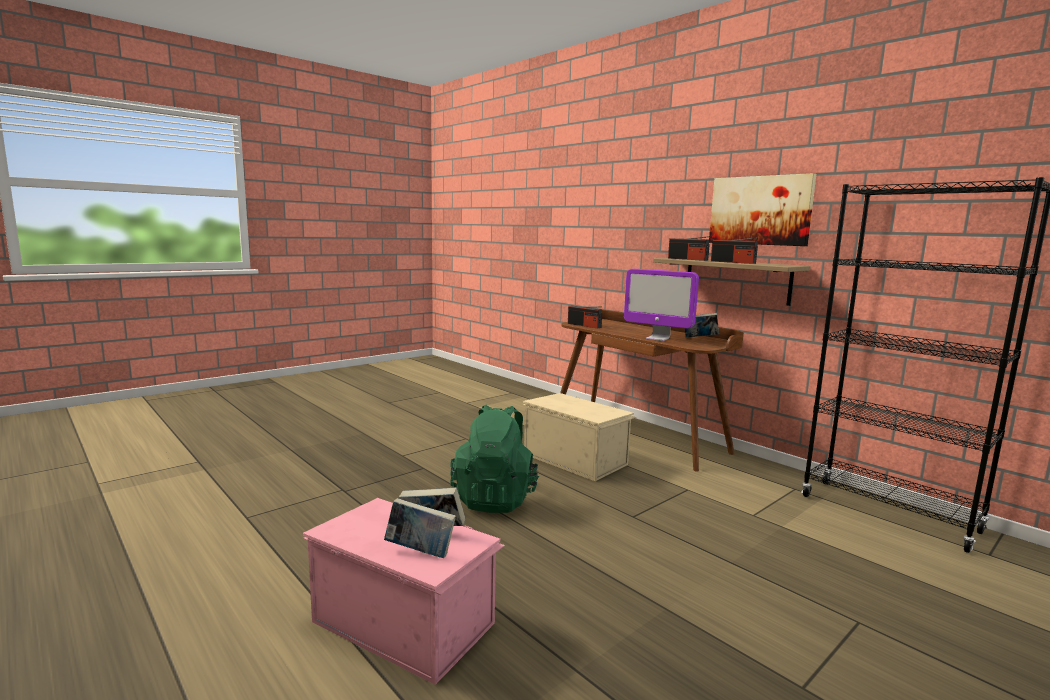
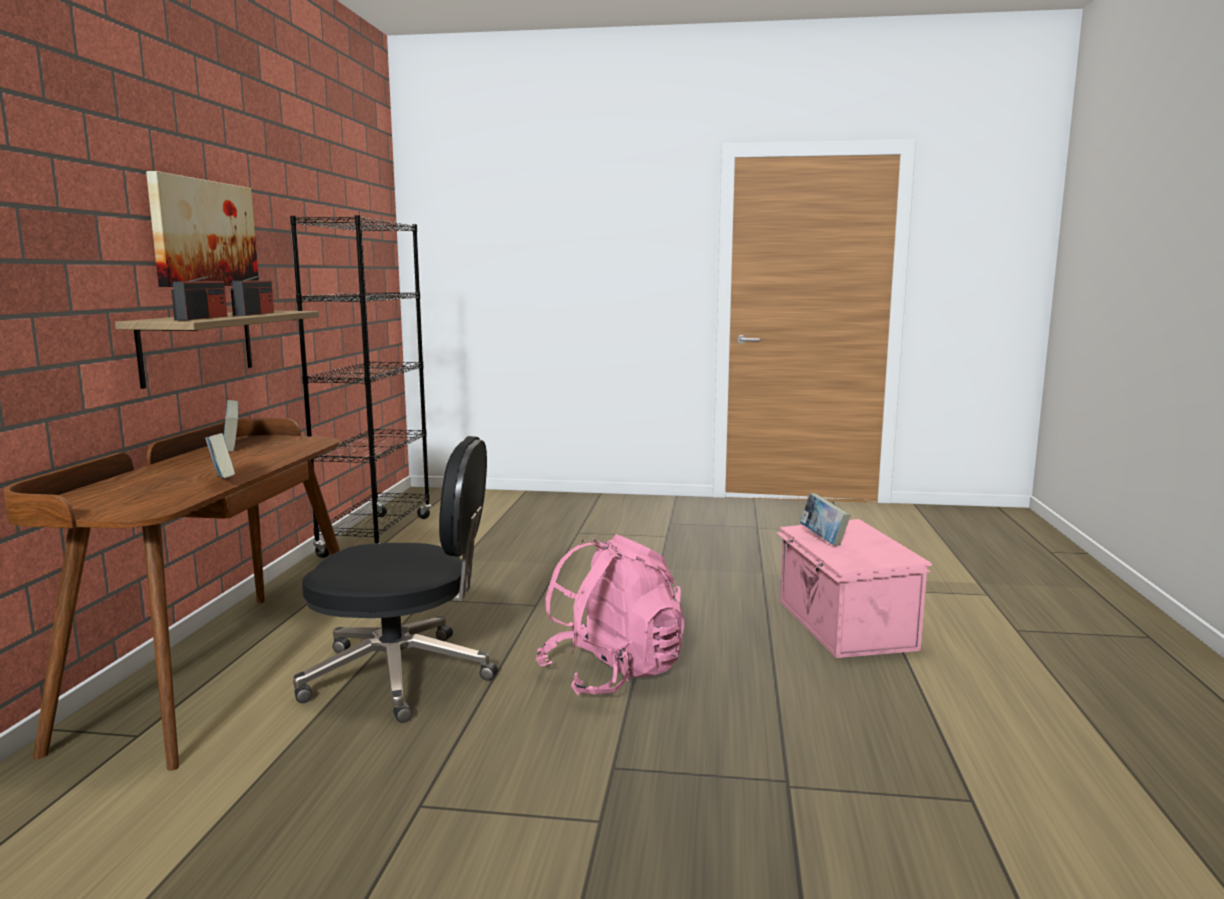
camera: 130 degrees left, 0 degrees up
book [384,498,456,558] -> book moved to [205,433,235,478]
green backpack [450,404,539,513] -> pink backpack [536,534,685,695]
beige storage box [522,393,637,481] -> black office chair [293,436,497,723]
radio [568,305,602,328] -> none
monitor [624,269,699,341] -> none

